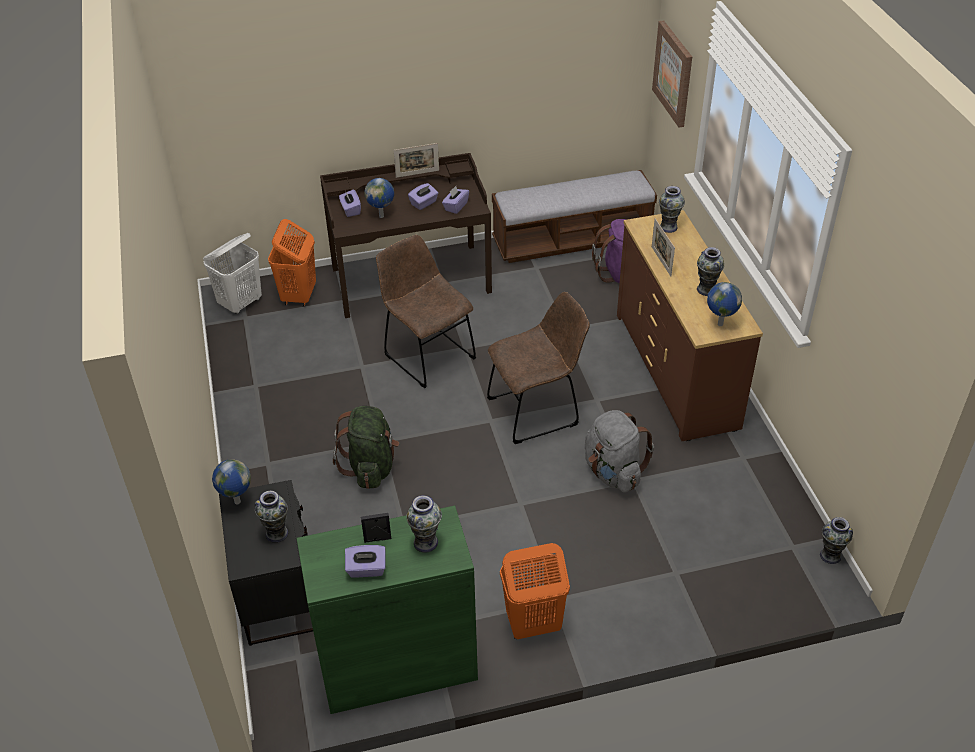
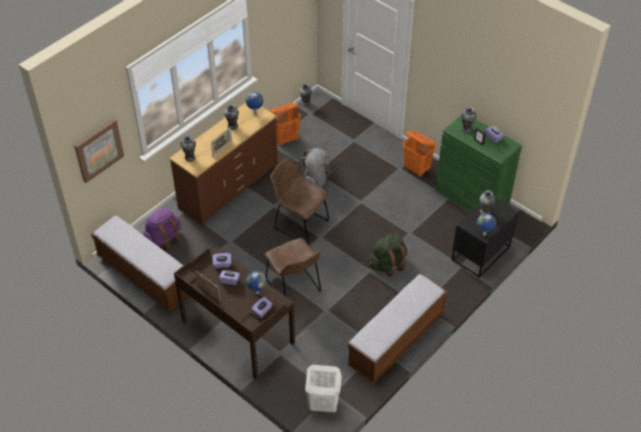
camera: 125 degrees left, 5 degrees up
orange laundry basket [268,219,316,307] -> orange laundry basket moved to [270,103,301,145]
brown chair [376,235,476,388] -> brown chair turned 45 degrees counterclockwise [265,238,321,296]
none -> bench [347,274,447,384]

